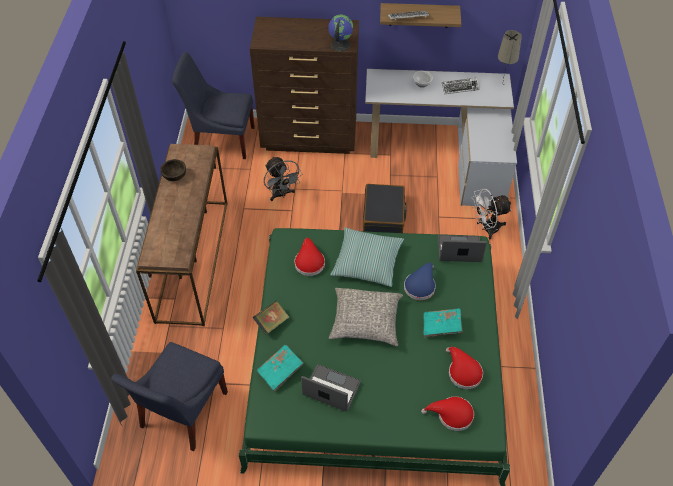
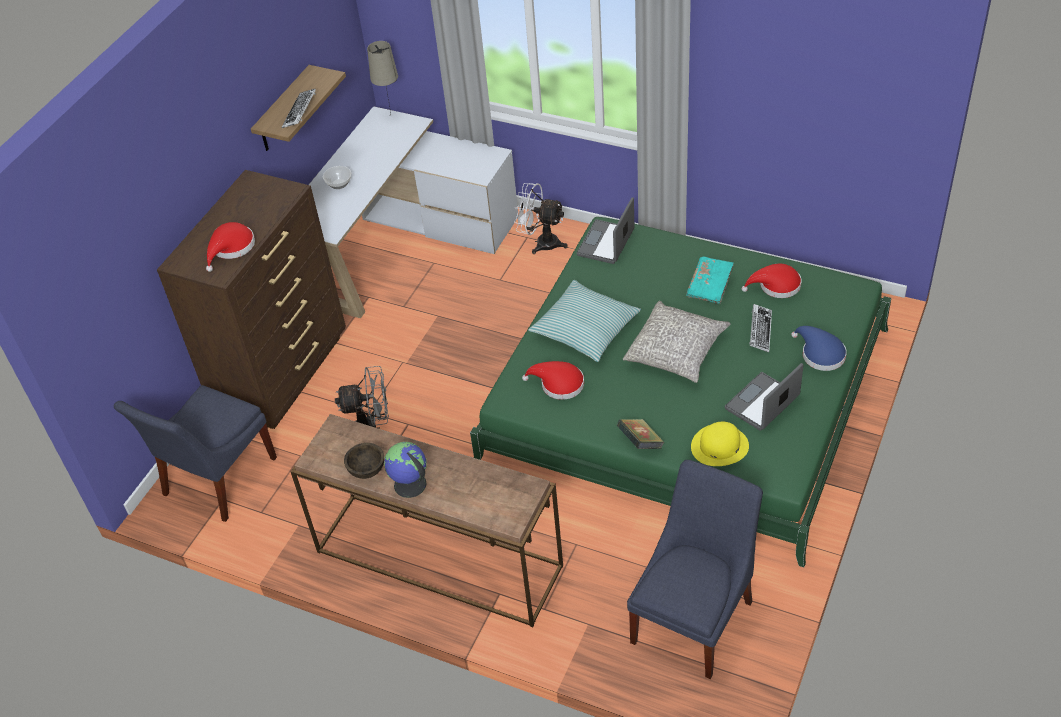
camera: 65 degrees left, 5 degrees down
blue chair [111,342,228,451] -> blue chair turned 105 degrees counterclockwise [627,460,763,679]
turquoise book [257,345,304,392] -> yellow hat [691,422,749,466]
globe [328,15,353,51] -> globe moved to [384,442,427,498]
black suitcase [363,184,407,233] -> none
blue hat [404,263,436,300] -> blue hat moved to [791,326,847,371]
red hat [421,396,474,431] -> red hat moved to [206,222,255,272]
keyboard [442,78,480,94] -> keyboard moved to [749,304,772,352]
white fan [472,189,511,239] -> white fan turned 105 degrees clockwise [514,183,568,254]

